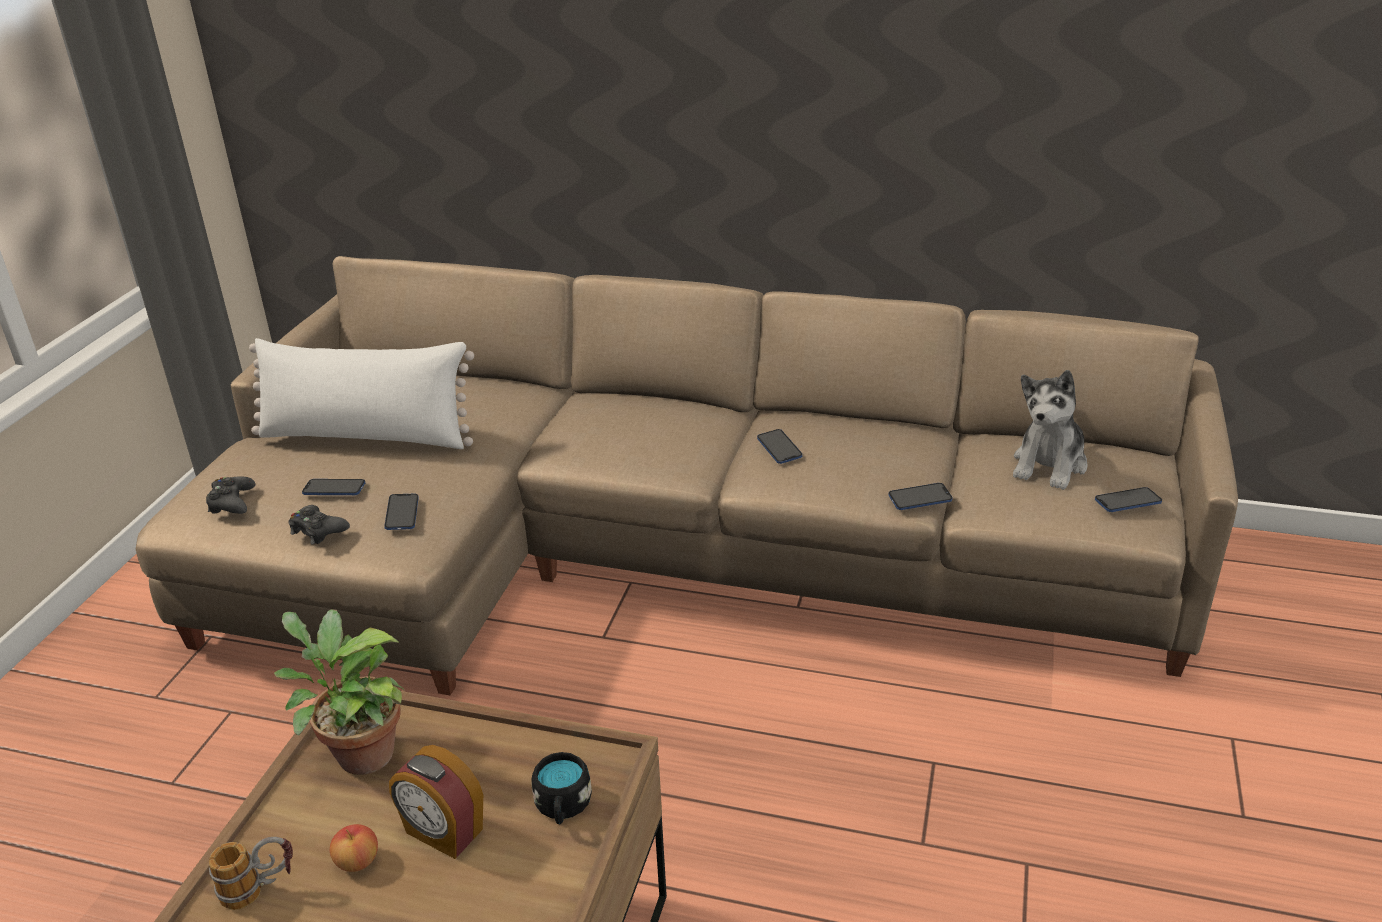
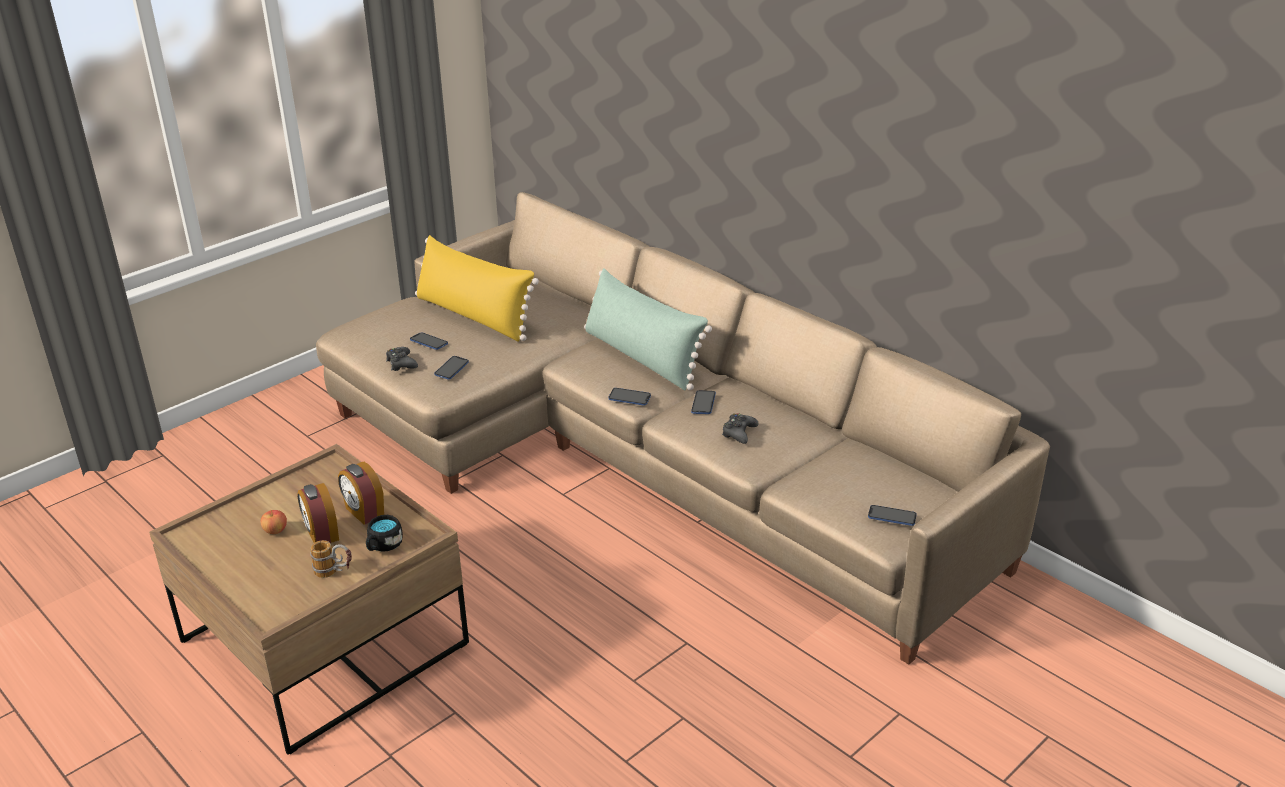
camera: 30 degrees right, 0 degrees up
black game controller [206,476,255,514] -> black game controller moved to [722,413,759,444]
mug [209,837,293,910] -> mug moved to [310,540,352,578]
white pillow [249,338,474,449] -> yellow pillow [415,235,539,342]
potted plant [274,609,404,775] -> none
phone [889,483,952,510] -> phone moved to [608,388,651,405]
plush toy [1013,370,1087,490] -> none
none -> alarm clock [338,462,384,525]
none -> green pillow [584,268,712,390]

